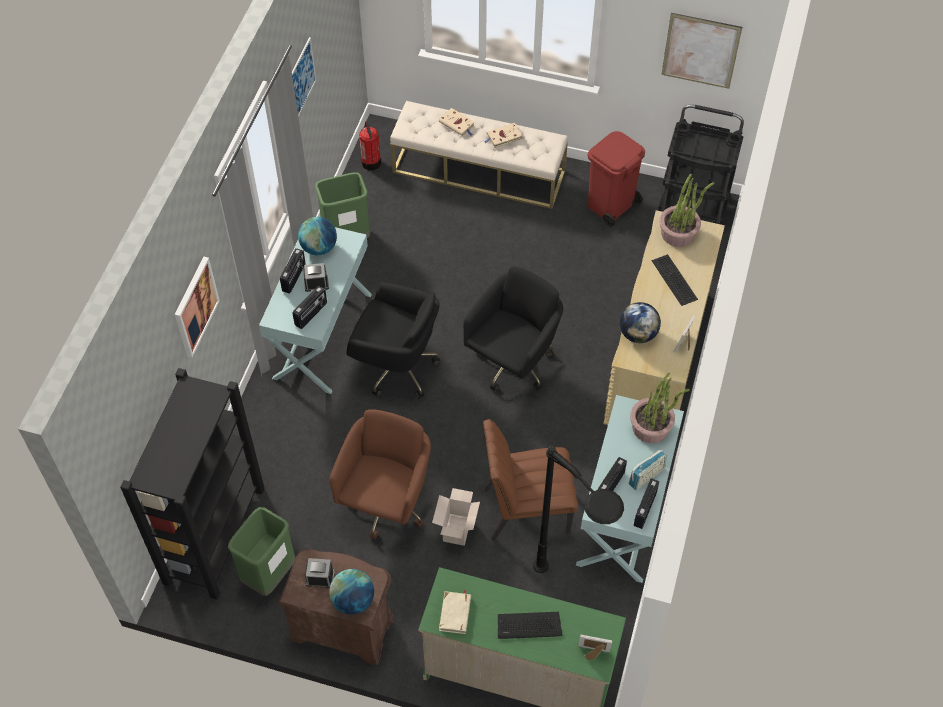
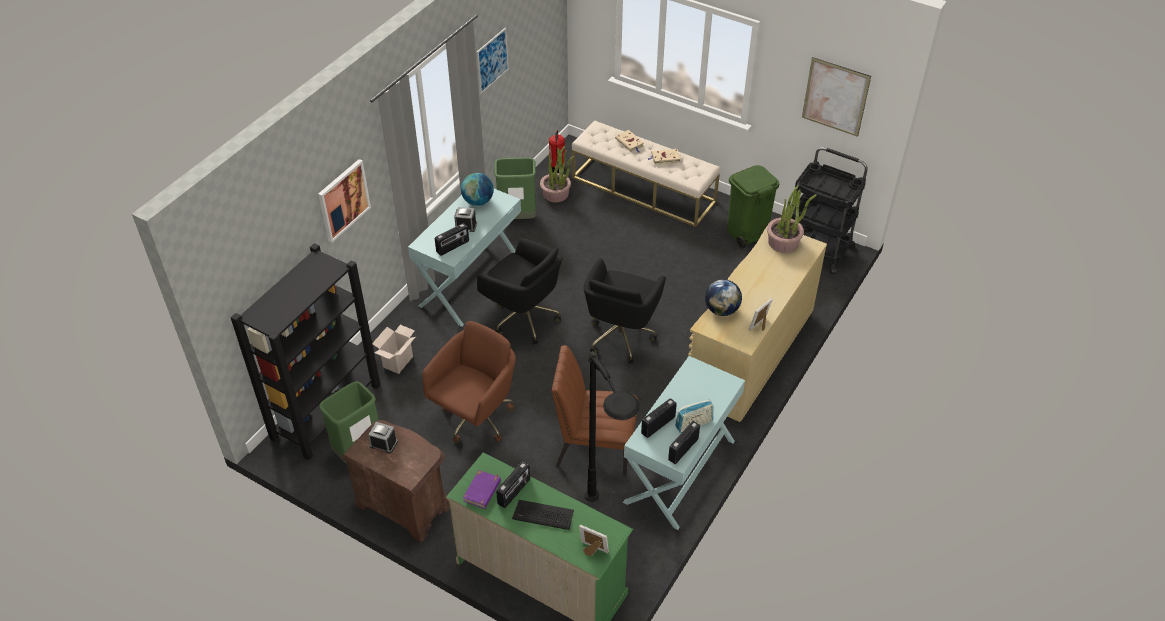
camera: 15 degrees right, 10 degrees down
radio [280,248,305,294] -> radio moved to [496,461,530,508]
globe [329,569,374,615] -> none
cardboard box [432,488,480,546] -> cardboard box moved to [372,325,415,374]
beige book [439,590,471,634] -> purple book [463,470,501,509]
black office chair [463,266,563,391] -> black office chair turned 150 degrees clockwise [583,258,666,364]
red trash can [588,131,645,227] -> green trash can [727,165,779,249]
potted plant [630,373,690,443] -> potted plant moved to [540,146,574,203]
keyboard [652,254,698,306] -> none

